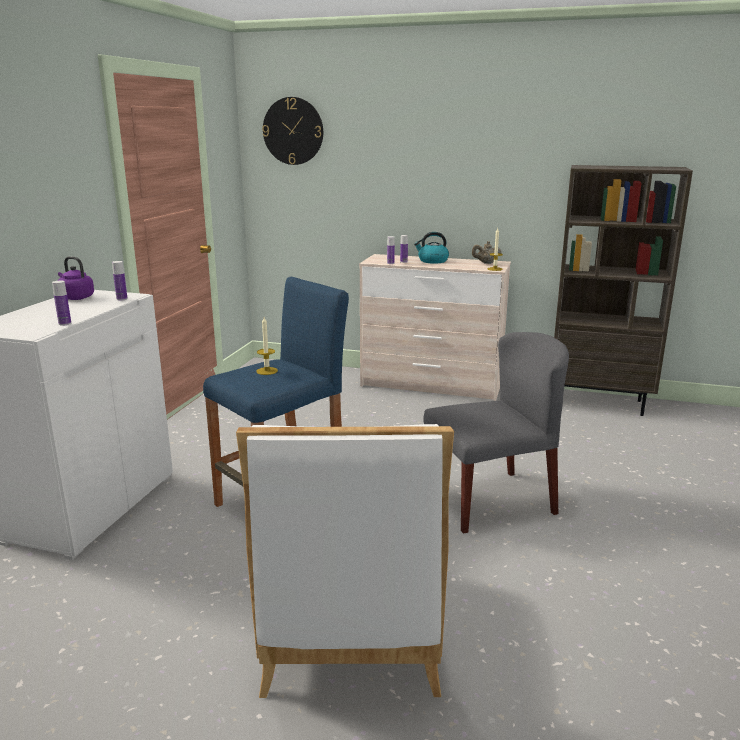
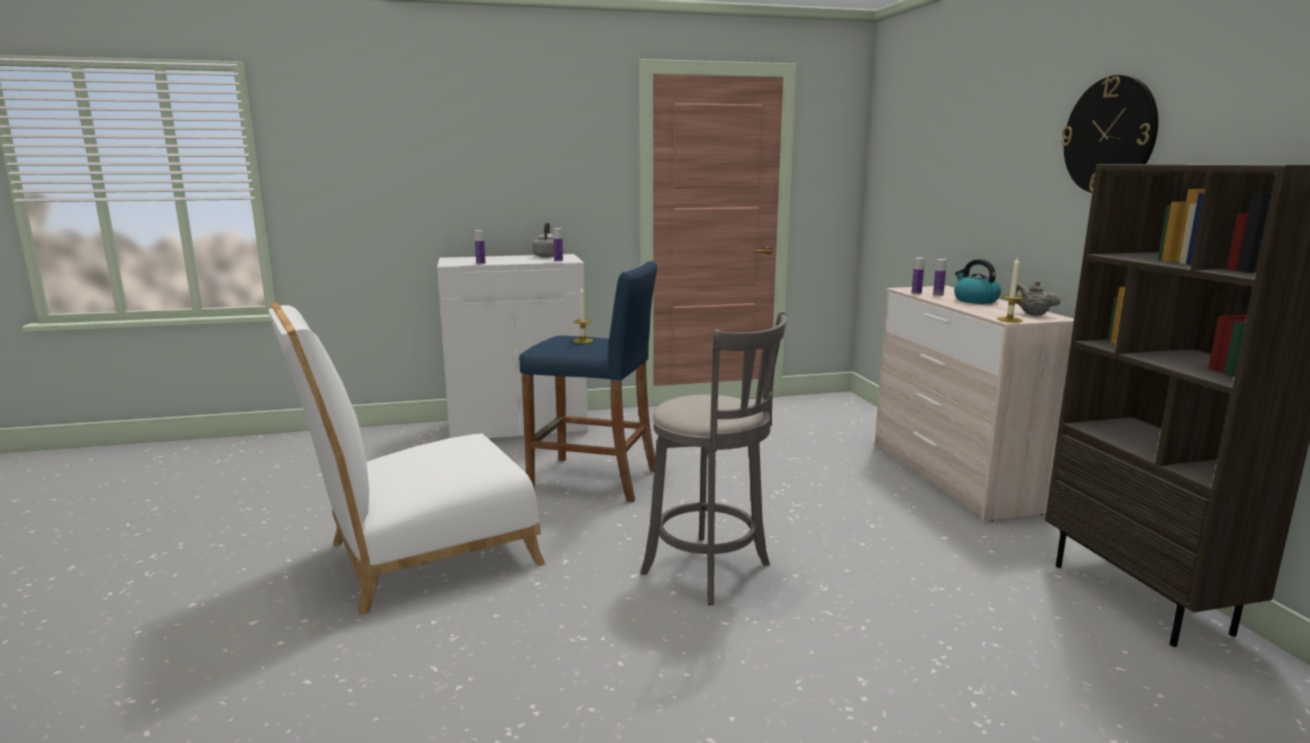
camera: 60 degrees right, 5 degrees down
purple kettle [58,256,94,300] -> grey kettle [533,222,554,257]
wall clock [262,97,323,165] -> wall clock moved to [1061,75,1158,193]
grey chair [423,332,569,534] -> grey stool [640,311,787,605]

